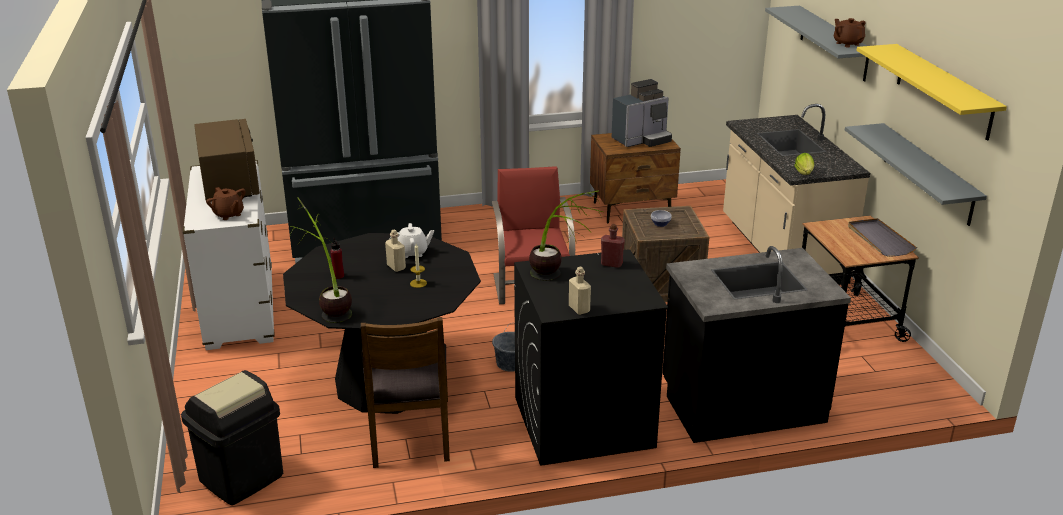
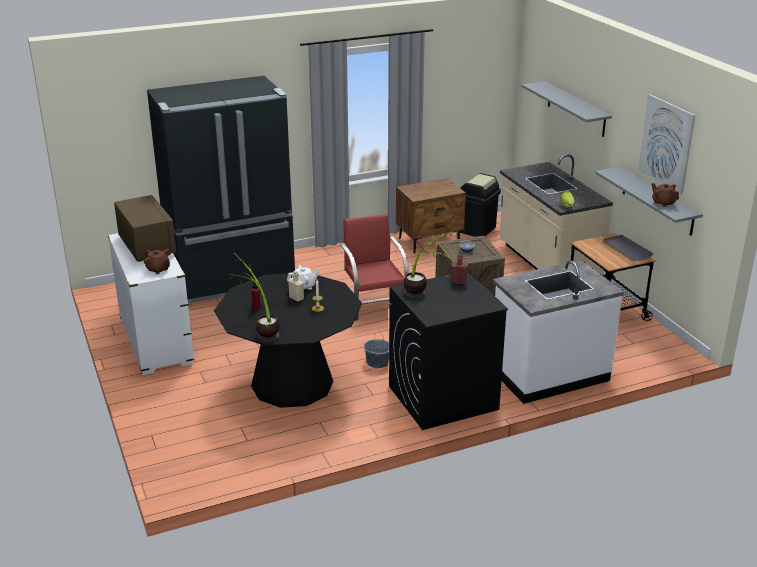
camera: 10 degrees left, 0 degrees up
black trash can [181,370,283,505] -> black trash can moved to [460,173,501,237]
brown chair [361,317,450,468] -> none
beige bottle [569,267,591,315] -> none
coffee machine [612,79,672,147] -> none
black counter [662,246,851,443] -> white counter [493,260,624,404]
brown teapot [834,18,865,47] -> brown teapot moved to [652,183,679,207]
yellow shelf [856,44,1007,141] -> picture [638,94,695,194]

